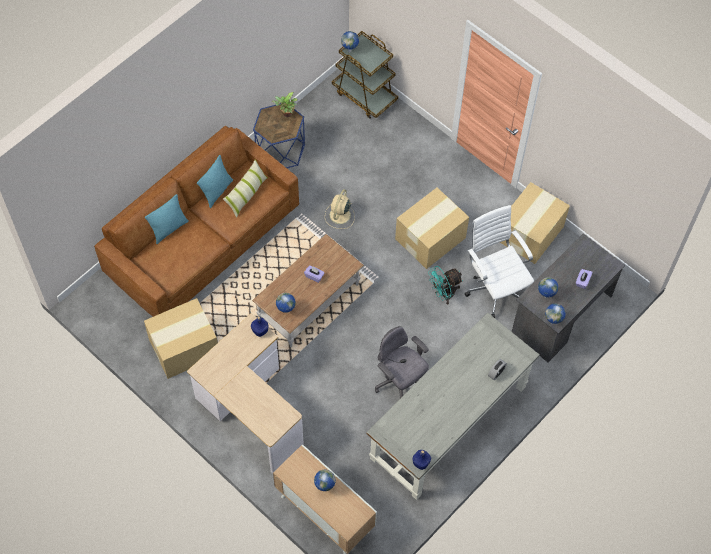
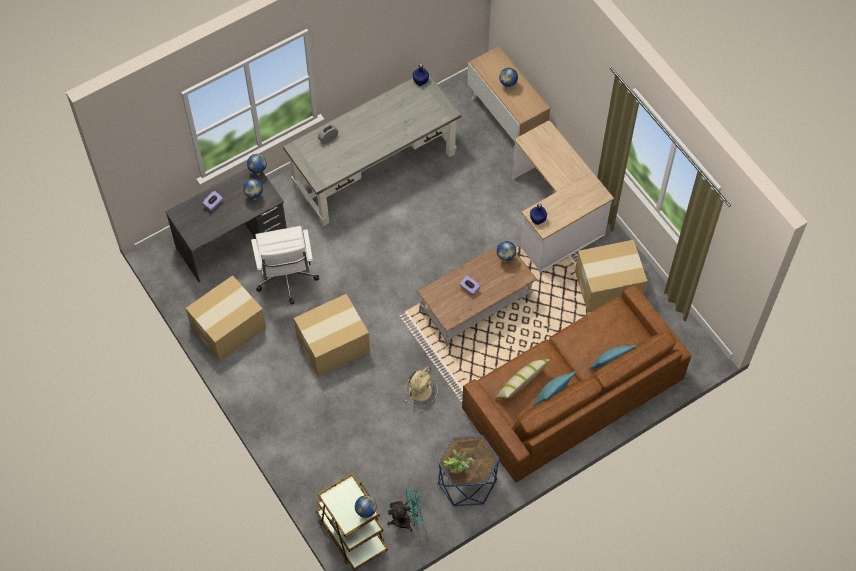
camera: 165 degrees left, 0 degrees up
grey office chair [375,326,429,398] -> none
turquoise fan [428,266,463,304] -> turquoise fan moved to [387,489,423,532]

